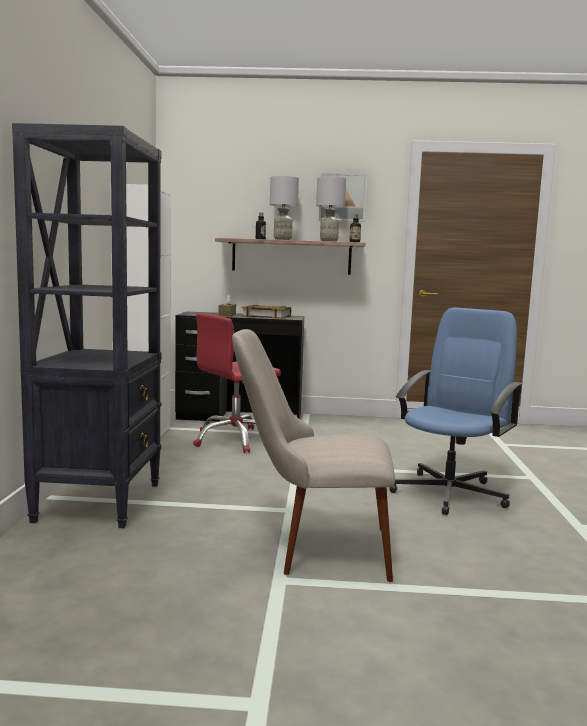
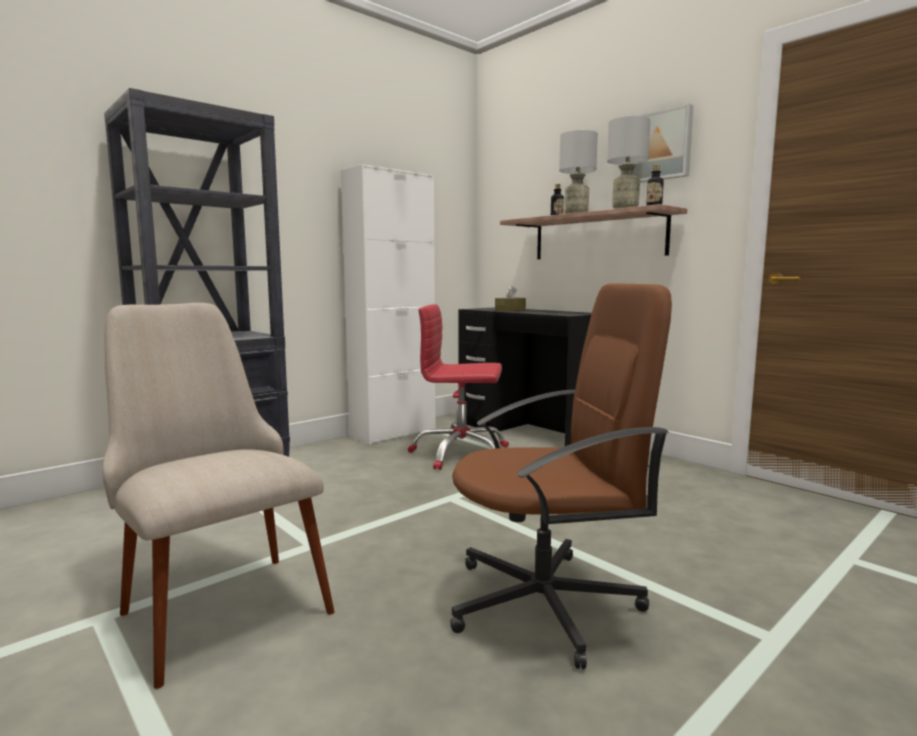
camera: 45 degrees right, 0 degrees up
book [241,305,292,319] -> none
blue office chair [389,307,523,515] -> brown office chair [450,283,672,669]

